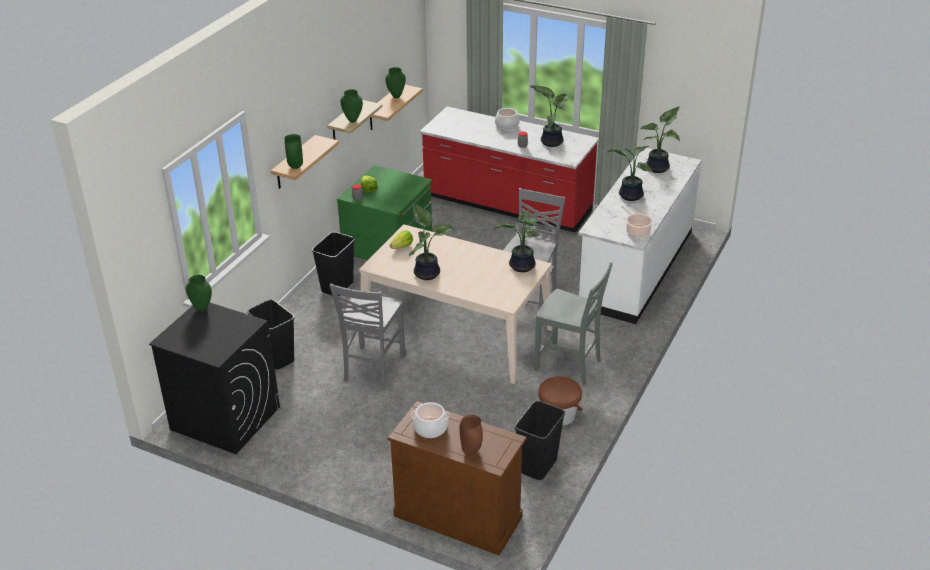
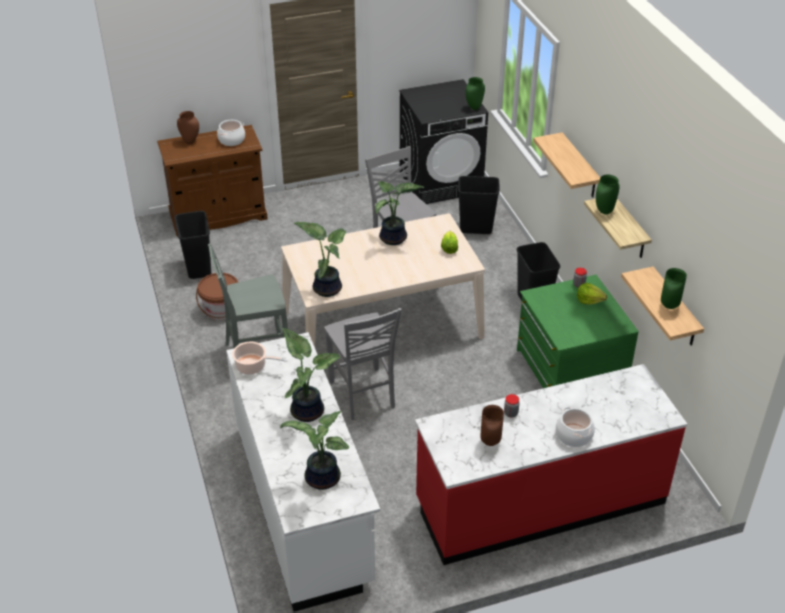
camera: 135 degrees right, 5 degrees up
green vase [284,134,303,169] -> none
potted plant [530,85,569,147] -> brown vase [480,405,504,446]

